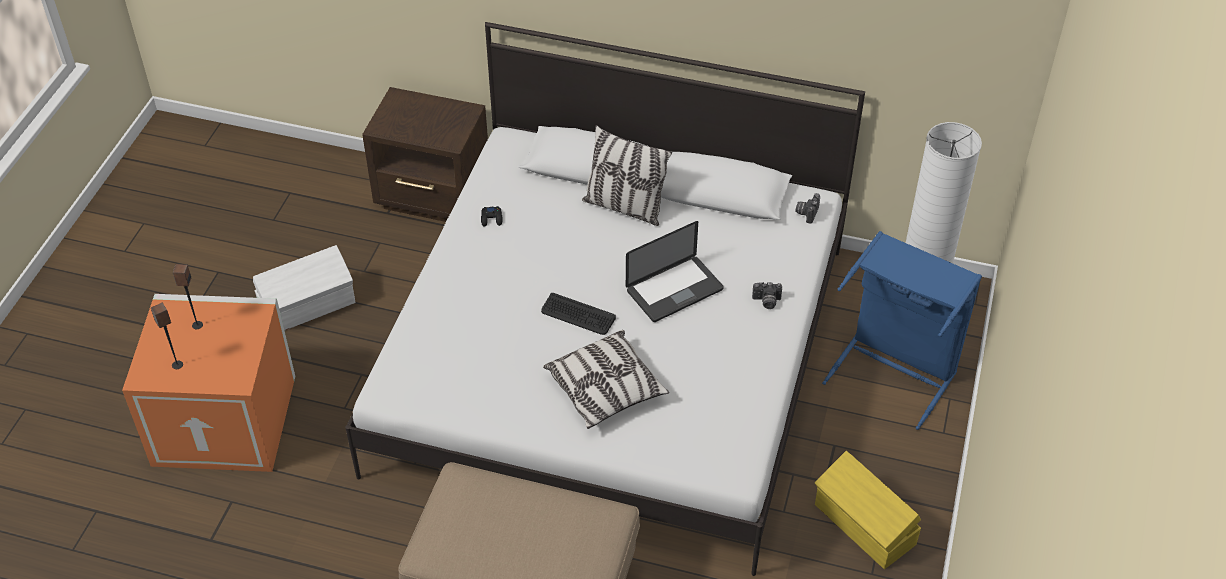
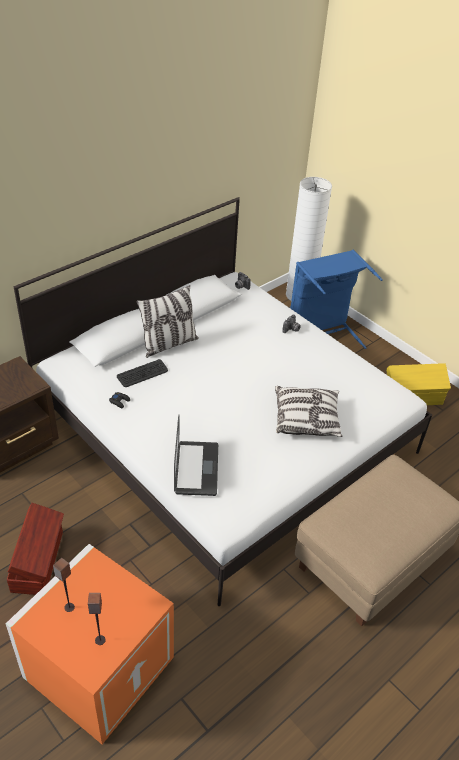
camera: 60 degrees left, 5 degrees down
white storage box [253,245,355,331] -> brown storage box [7,503,64,595]
keyboard [541,293,616,335] -> keyboard moved to [117,359,168,387]
laptop [626,221,724,322] -> laptop moved to [174,415,218,496]

